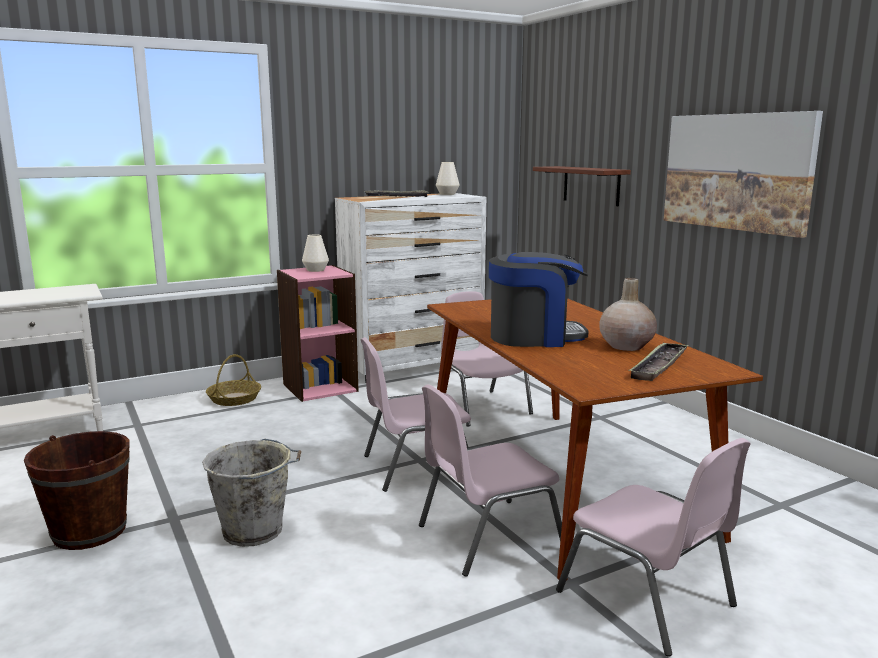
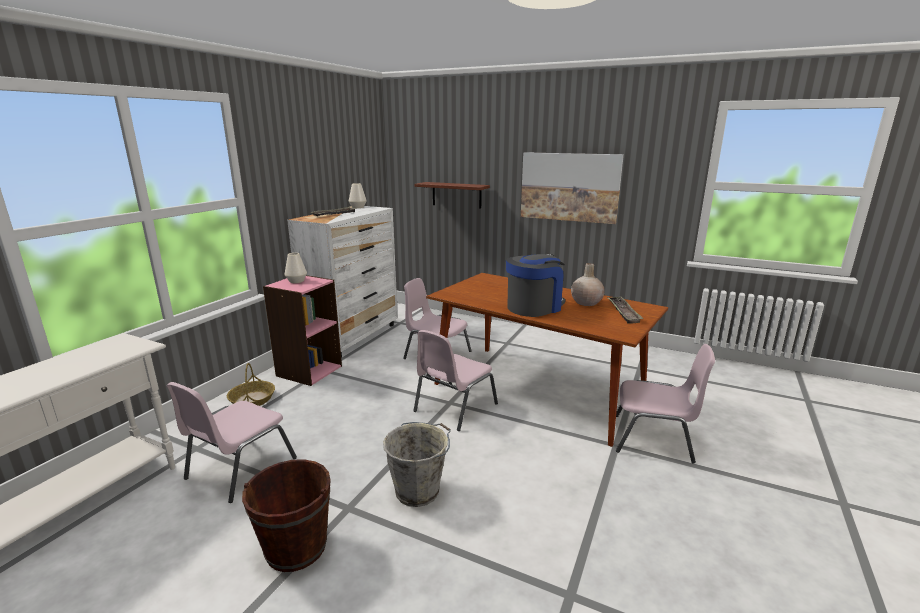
camera: 35 degrees left, 5 degrees up
pink chair [419,385,562,577] -> pink chair moved to [167,382,297,503]

